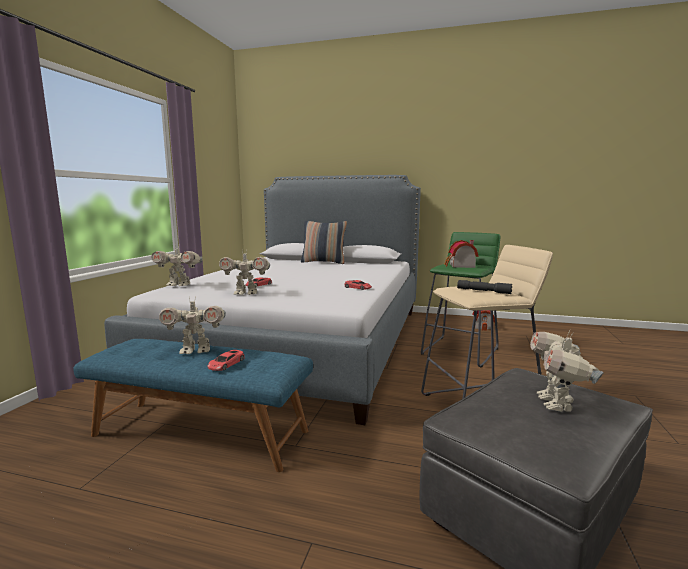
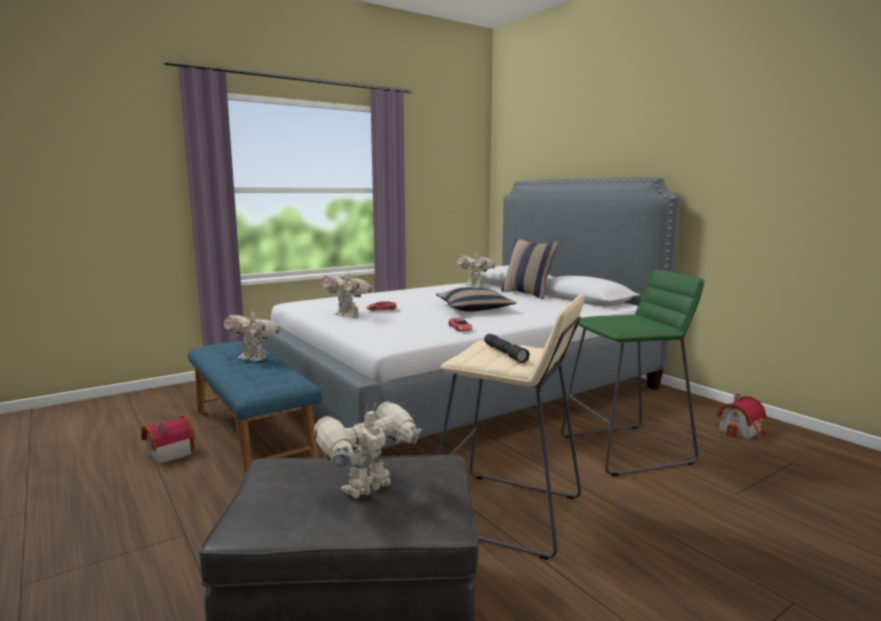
camera: 40 degrees right, 0 degrees up
toy robot [151,247,203,286] -> toy robot moved to [457,252,496,287]
red toy car [207,350,245,371] -> none
toy house [444,240,479,268] -> toy house moved to [141,416,195,465]
none -> pillow [436,287,517,311]

